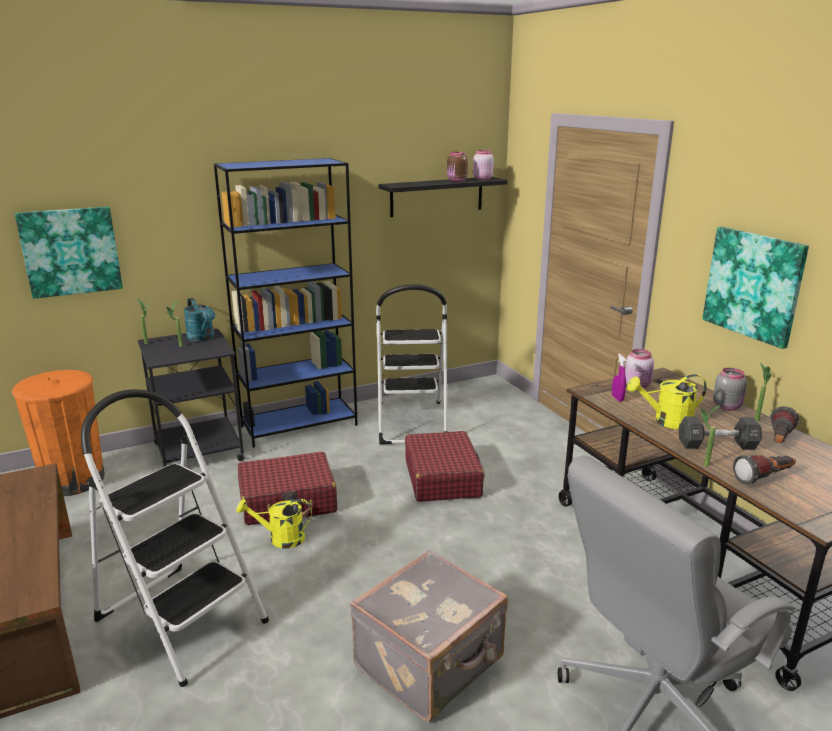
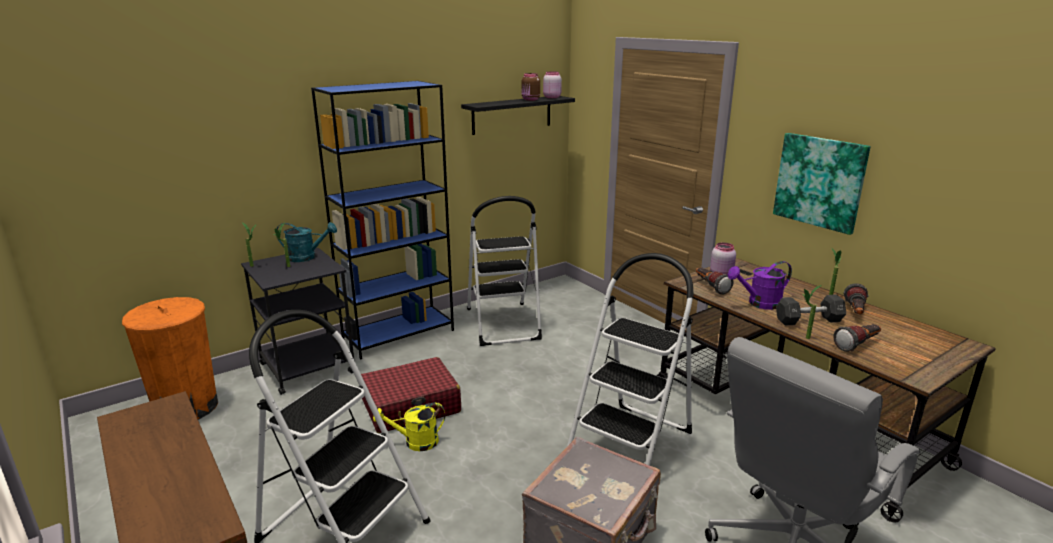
camera: 10 degrees left, 0 degrees up
picture [15,207,123,299] -> none
turquoise watering can [183,298,215,341] -> turquoise watering can turned 45 degrees counterclockwise [277,222,337,262]
red suitcase [405,431,485,502] -> none
purple spray bottle [612,354,626,402] -> flashlight [696,267,733,295]
yellow watering can [627,374,707,429] -> purple watering can [728,261,792,310]
grey jar [713,368,747,410] -> none
none -> step ladder [567,253,693,466]

